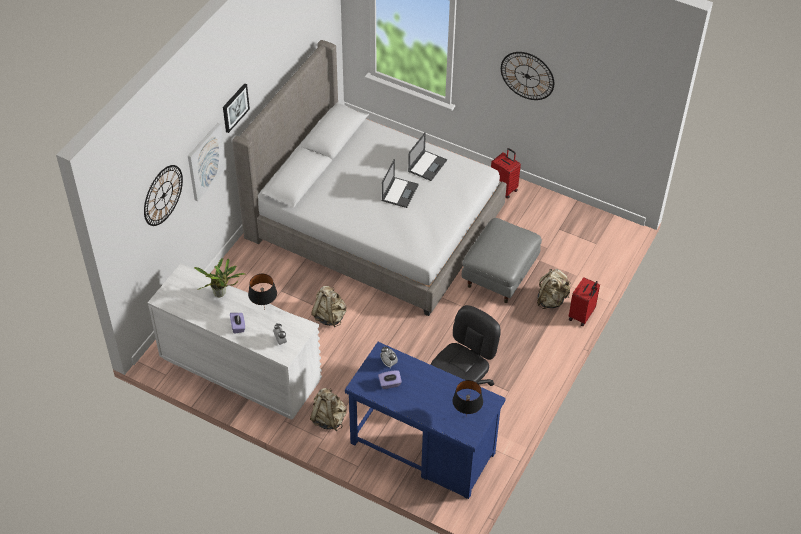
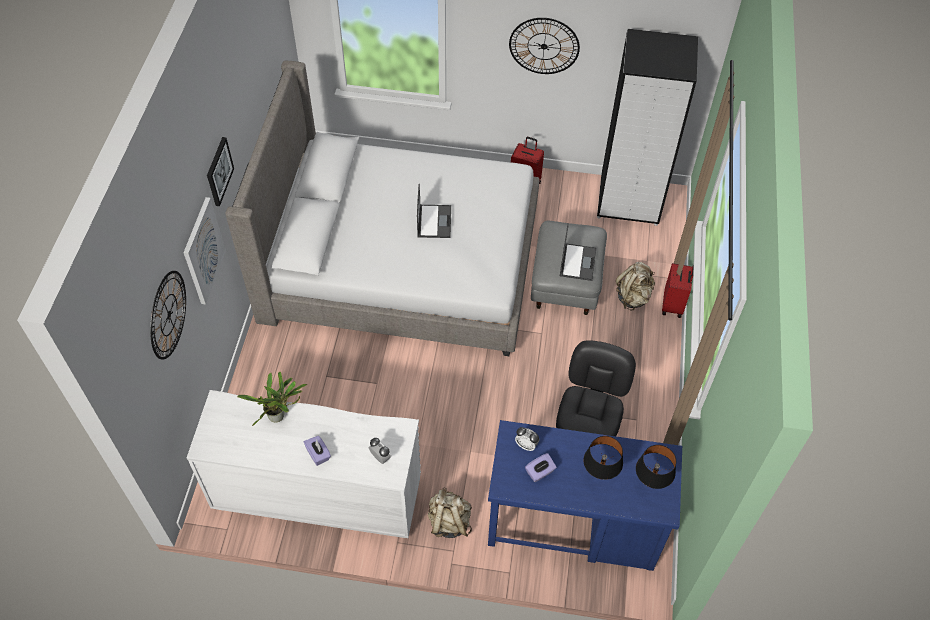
camera: 20 degrees left, 5 degrees up
black table lamp [248,274,277,310] -> black table lamp moved to [583,436,623,480]
beige backpack [311,286,347,328] -> none
laptop [408,132,447,181] -> laptop moved to [560,223,596,281]
none -> wardrobe [597,29,698,226]

